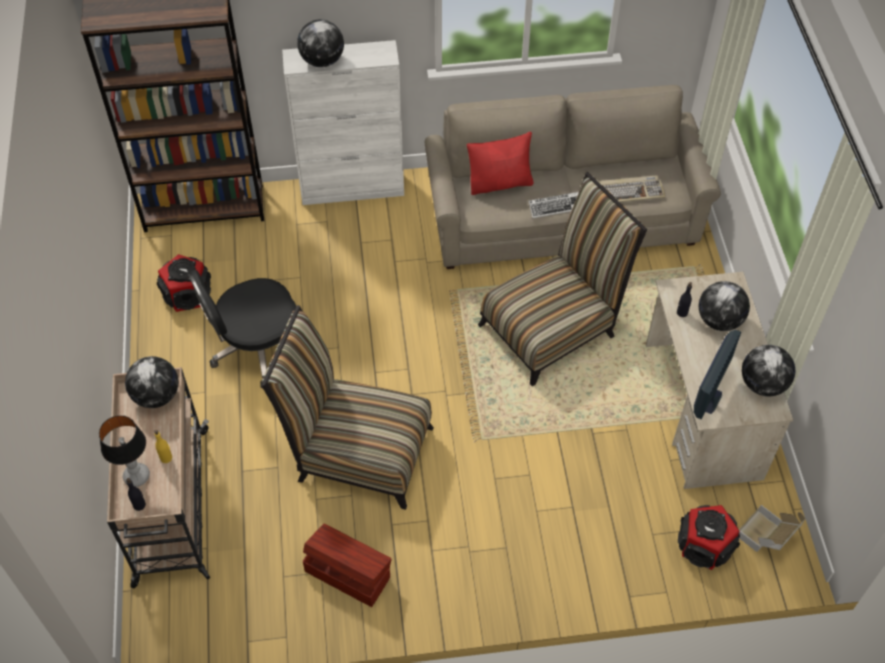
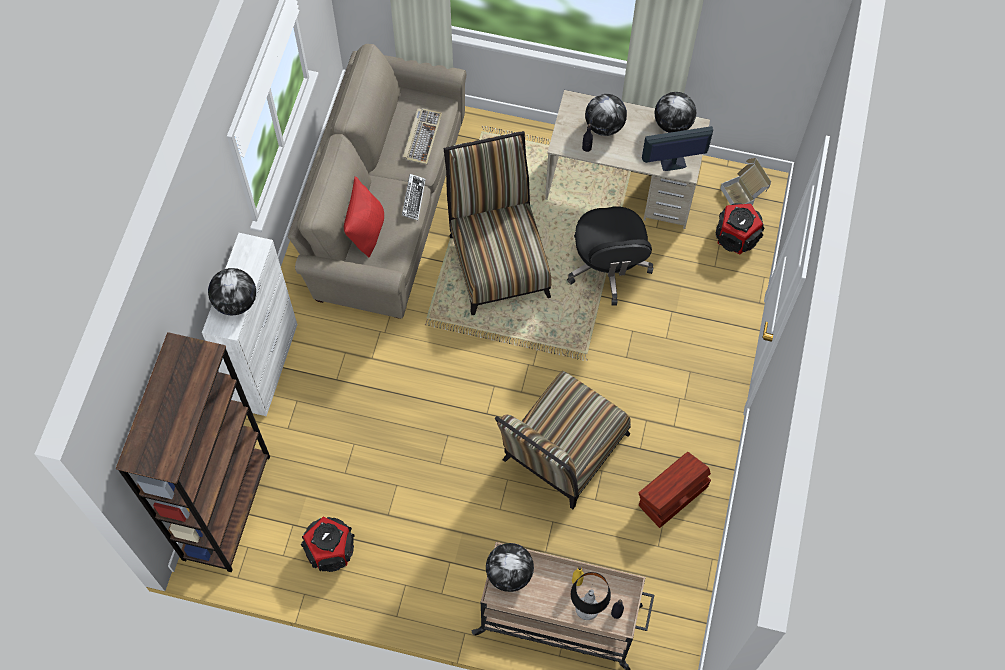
camera: 70 degrees left, 10 degrees up
black office chair [188,270,296,389] -> black office chair moved to [567,207,653,306]
monitor [694,330,741,419] -> monitor turned 60 degrees counterclockwise [642,126,713,171]

